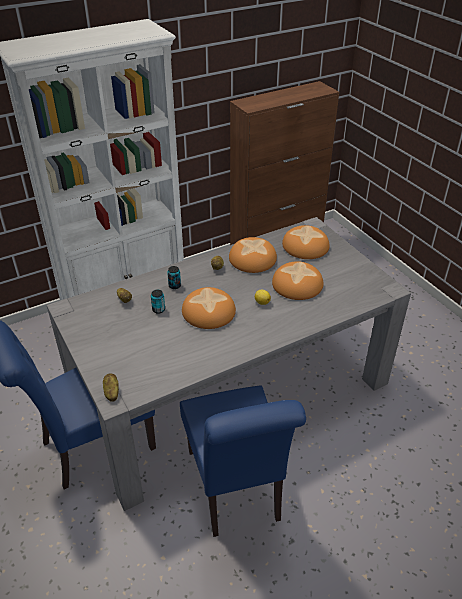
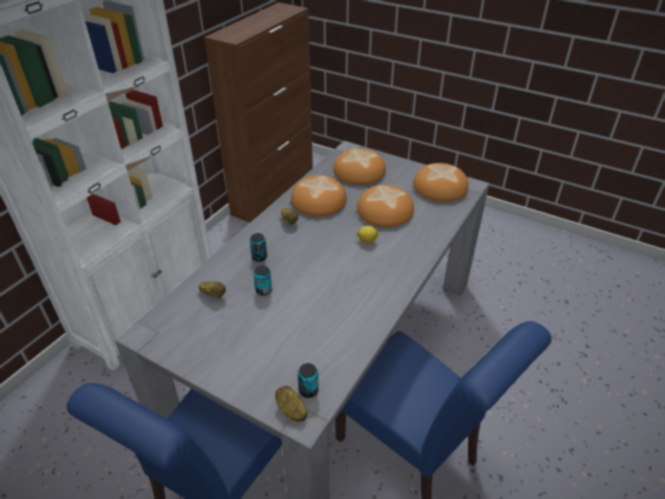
camera: 30 degrees left, 0 degrees up
bread [182,287,236,329] -> bread moved to [413,163,469,201]
none -> can [298,363,319,398]

